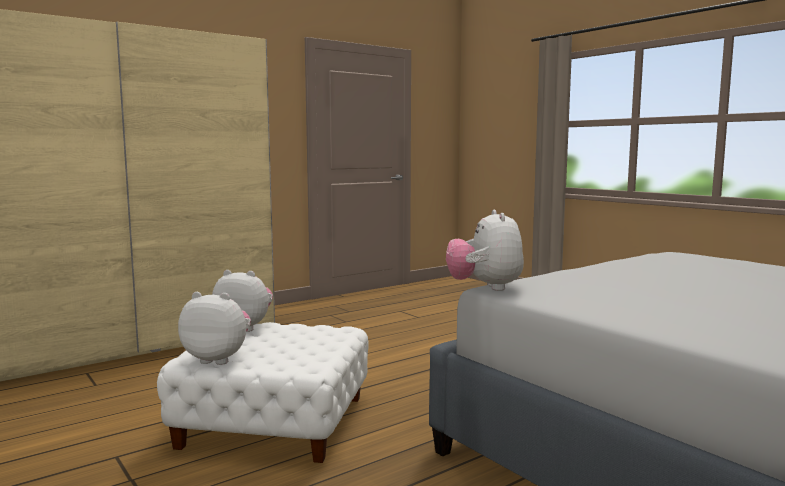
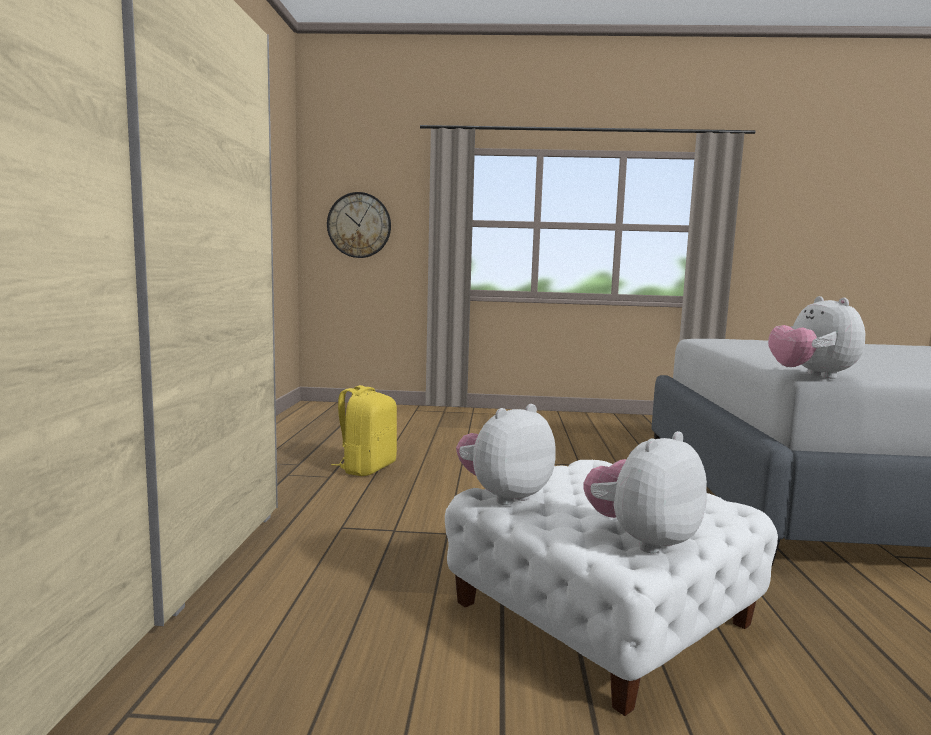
camera: 50 degrees left, 0 degrees up
plush toy [446,210,524,291] -> plush toy turned 45 degrees clockwise [768,296,865,379]
none -> wall clock [327,192,391,258]
none -> yellow backpack [331,385,397,476]

